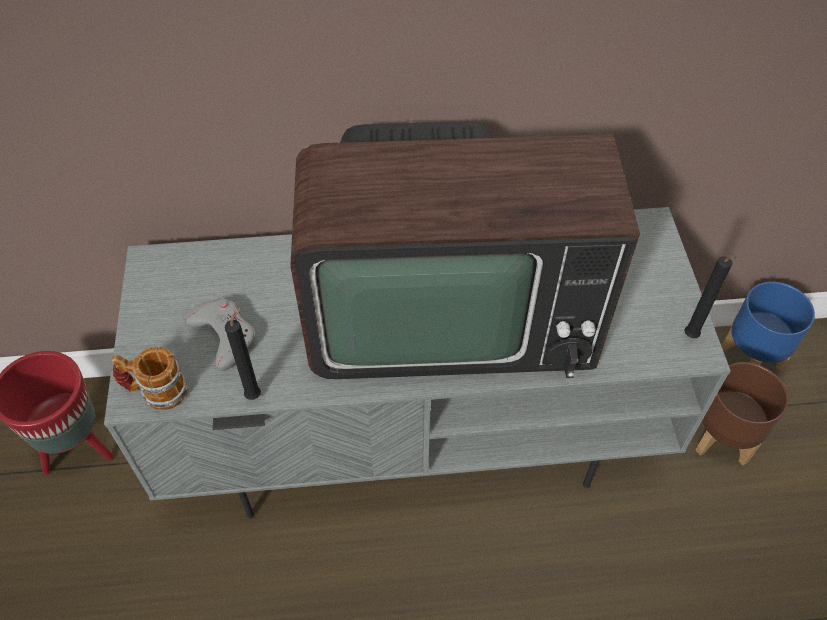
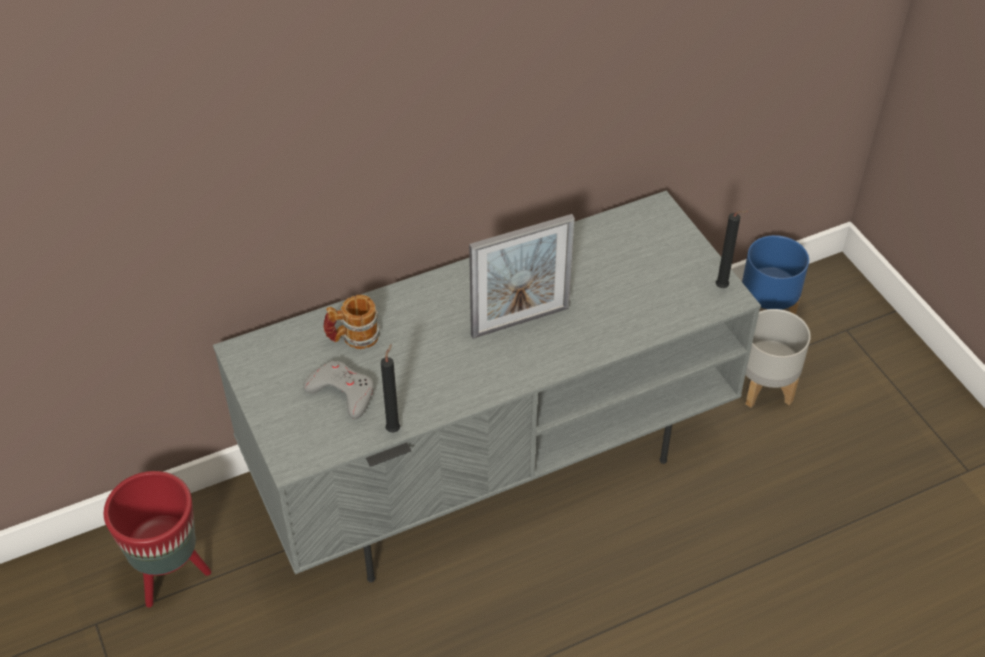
camera: 20 degrees left, 5 degrees down
mug [112,347,188,410] -> mug moved to [323,295,380,349]
television [290,121,640,379] -> picture frame [469,214,575,339]
brown planter [695,362,788,466] -> grey planter [745,309,811,408]

